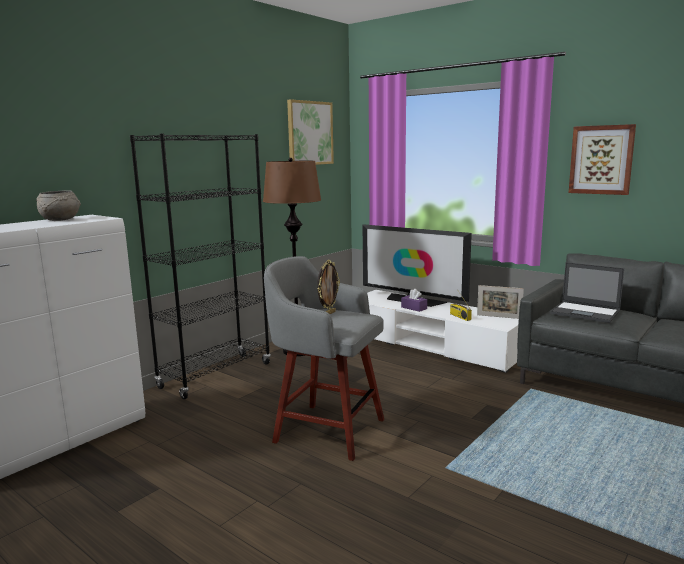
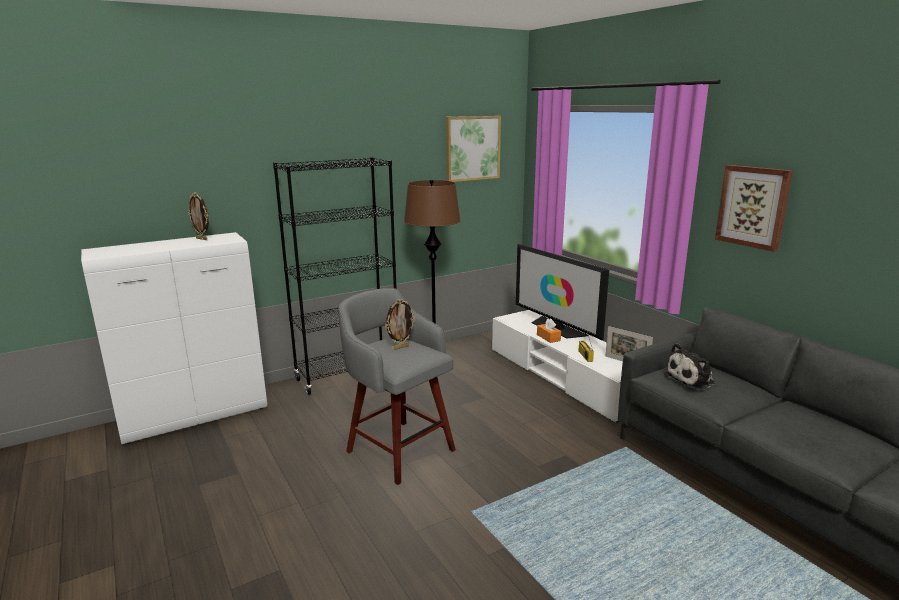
camera: 20 degrees right, 5 degrees up
grey bowl [36,190,81,221] -> picture frame [188,192,209,240]
purple tissue box [401,289,427,312] -> orange tissue box [537,319,561,343]
laptop [550,262,624,323] -> plush toy [664,343,715,390]

